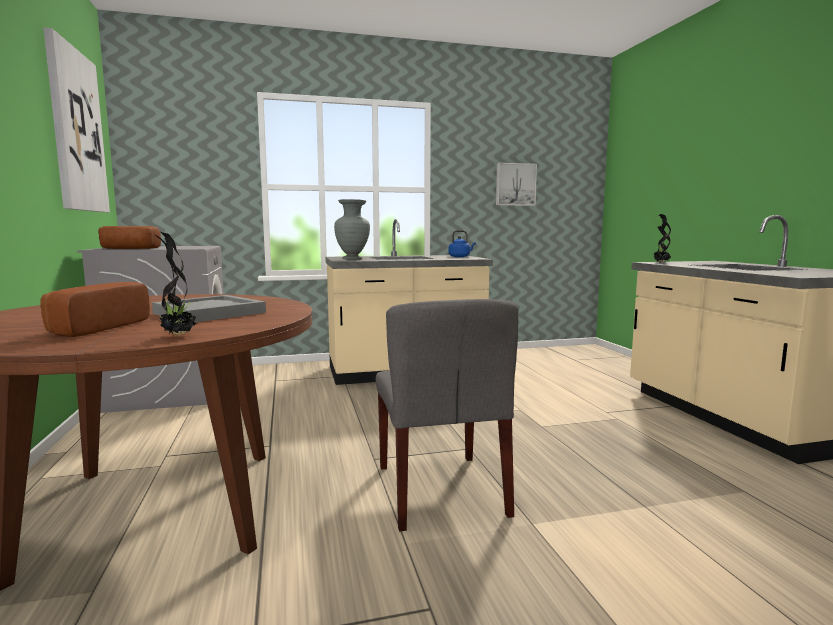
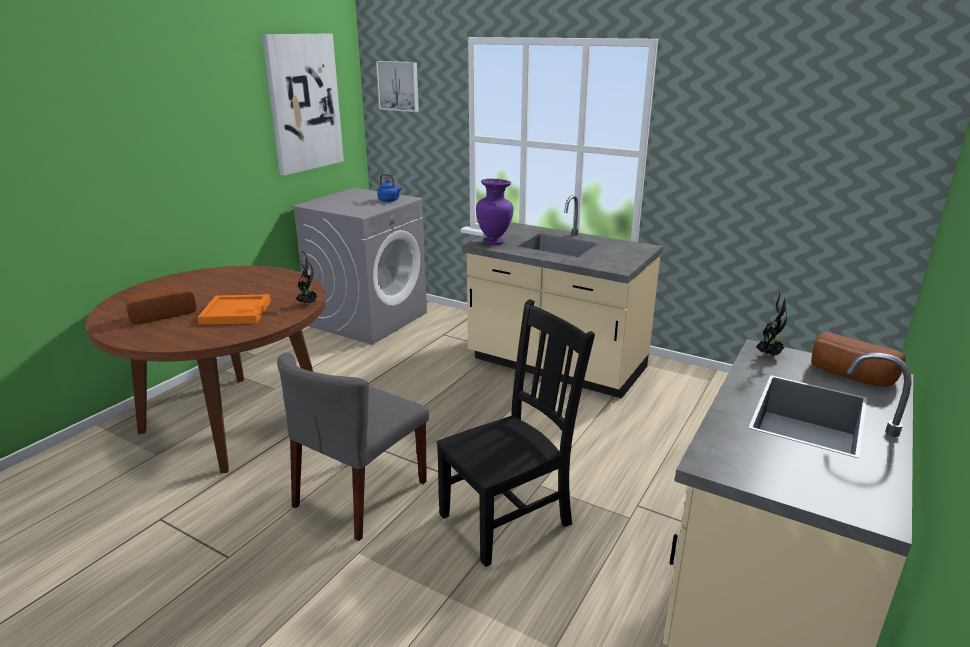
camera: 45 degrees right, 15 degrees up
bread [98,226,161,249] -> bread moved to [811,332,905,387]
grey tray [152,295,266,322] -> orange tray [197,294,271,325]
potted plant [155,232,197,335] -> potted plant moved to [296,251,317,304]
grey vase [334,199,370,260] -> purple vase [476,179,513,245]
blue kettle [448,230,476,257] -> blue kettle moved to [377,174,402,202]
picture [496,163,537,206] -> picture moved to [376,61,419,112]
none -> black chair [436,299,595,567]

